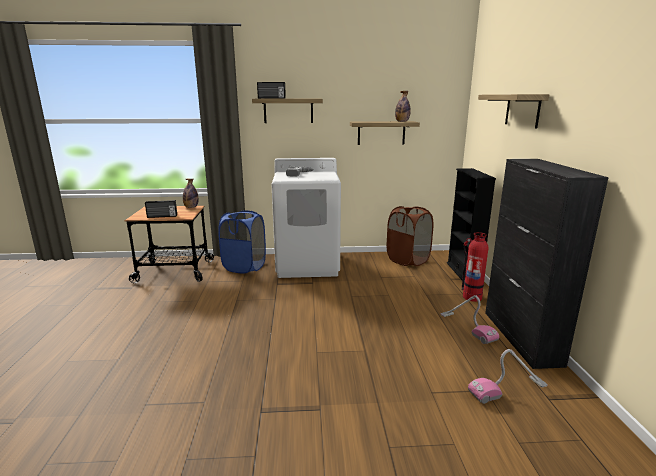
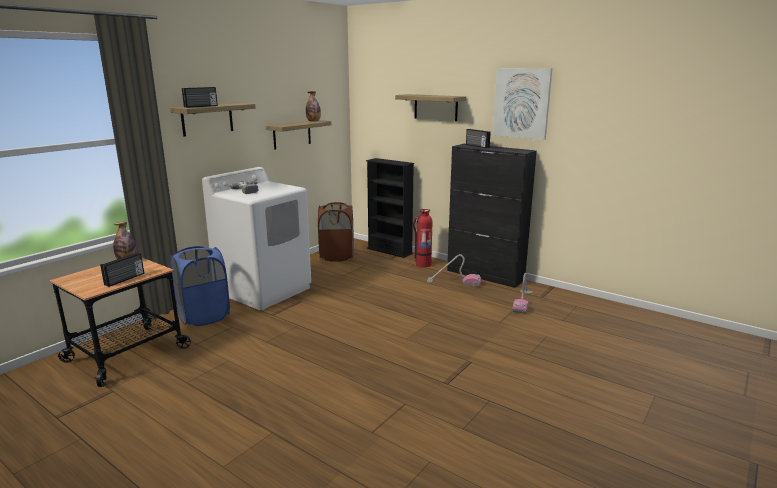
camera: 50 degrees left, 0 degrees up
none -> radio [466,129,491,148]
none -> picture [492,68,552,140]

